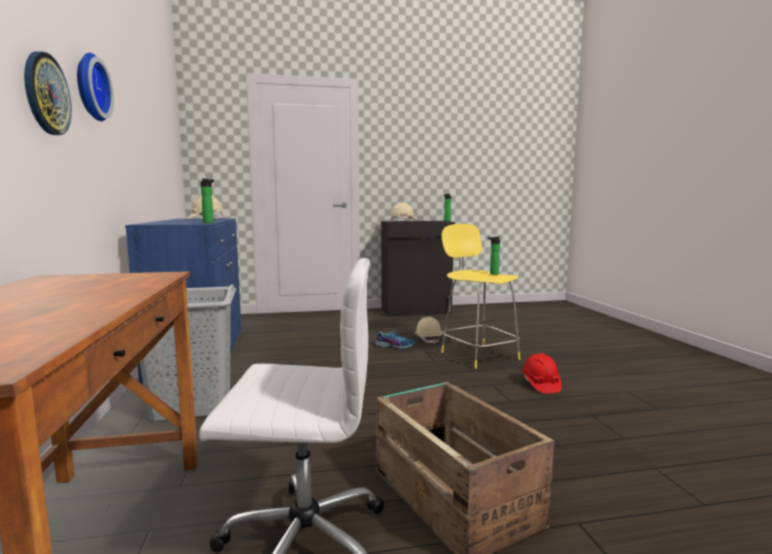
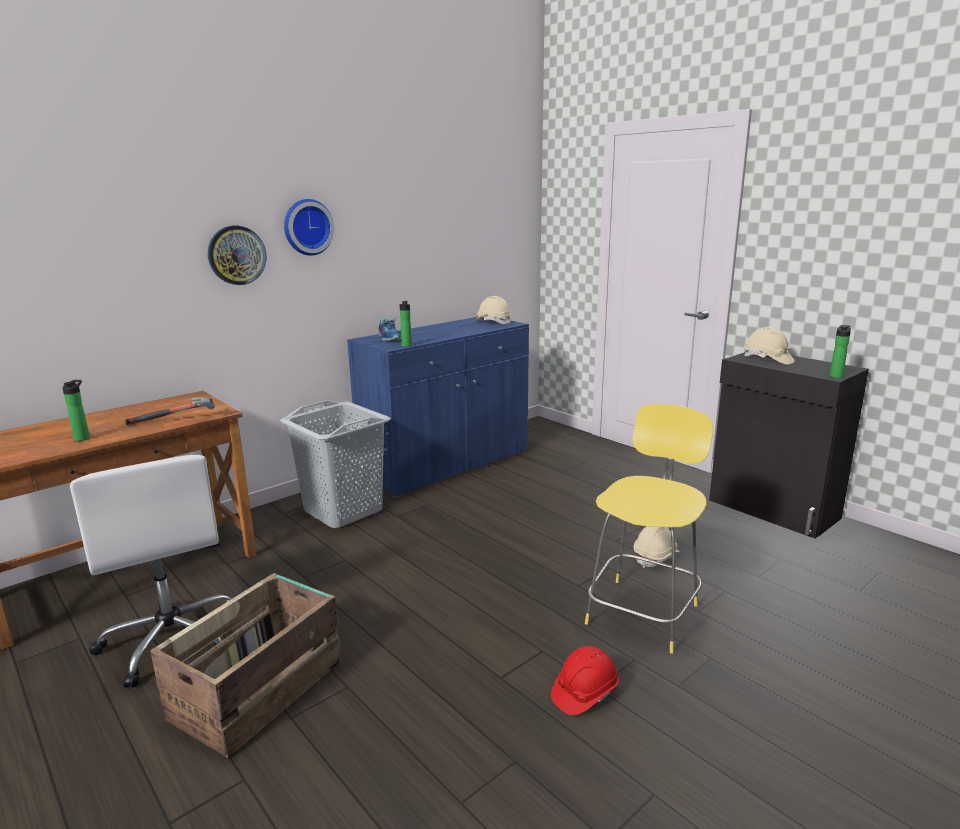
camera: 60 degrees right, 10 degrees up
shoe [375,330,415,349] -> shoe moved to [378,317,401,342]
bottle [487,237,500,275] -> bottle moved to [62,380,90,441]
none -> hammer [125,397,215,425]

